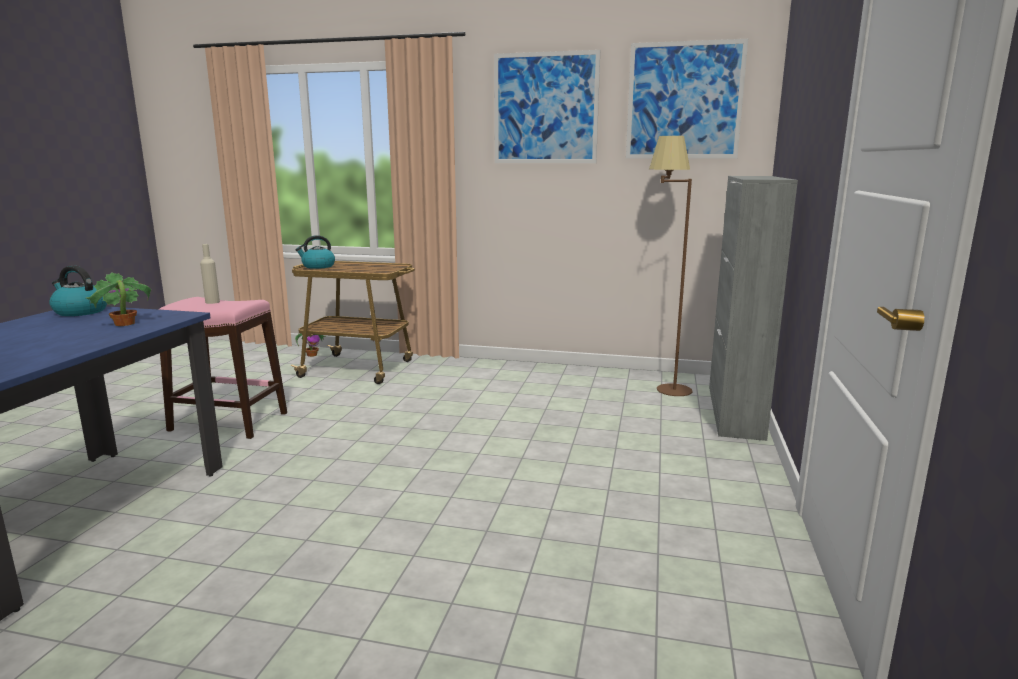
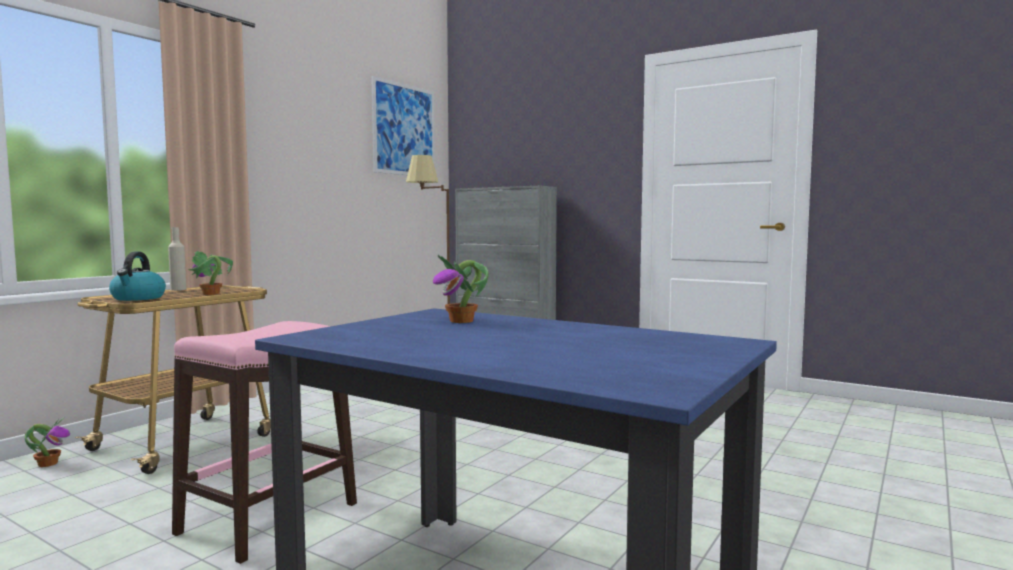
camera: 70 degrees left, 10 degrees down
kettle [49,266,107,316] -> none
beige bottle [200,244,220,304] -> beige bottle moved to [168,227,186,291]
picture [494,50,600,163] -> none
none -> potted plant [188,251,233,295]

